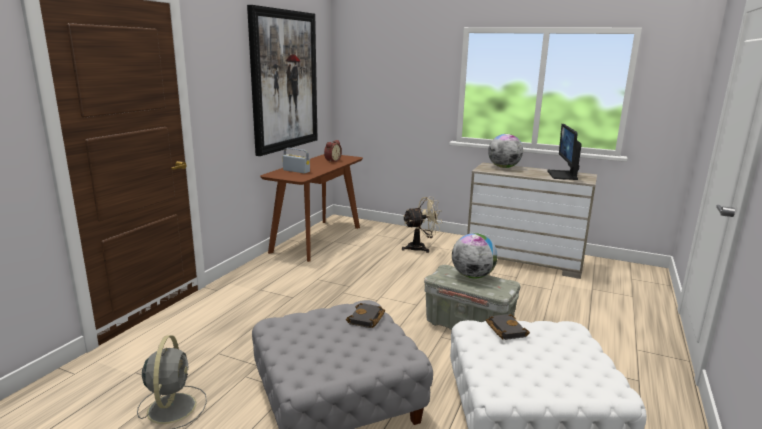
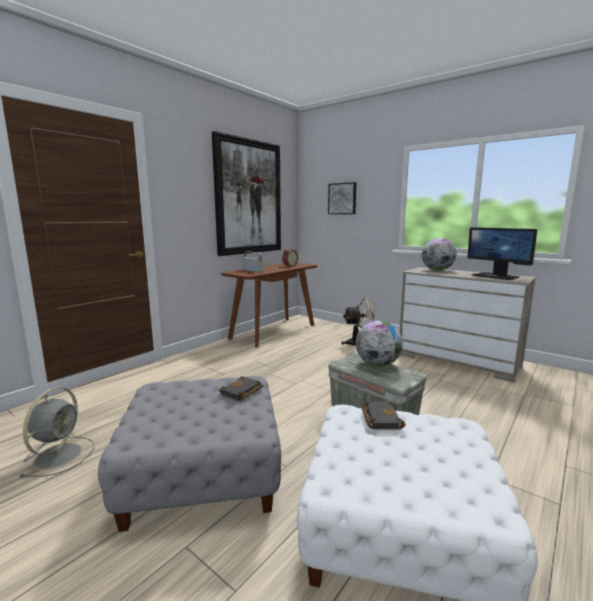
camera: 15 degrees right, 5 degrees down
monitor [547,124,581,180] -> monitor turned 60 degrees counterclockwise [467,227,537,280]
none -> picture [328,182,356,214]

